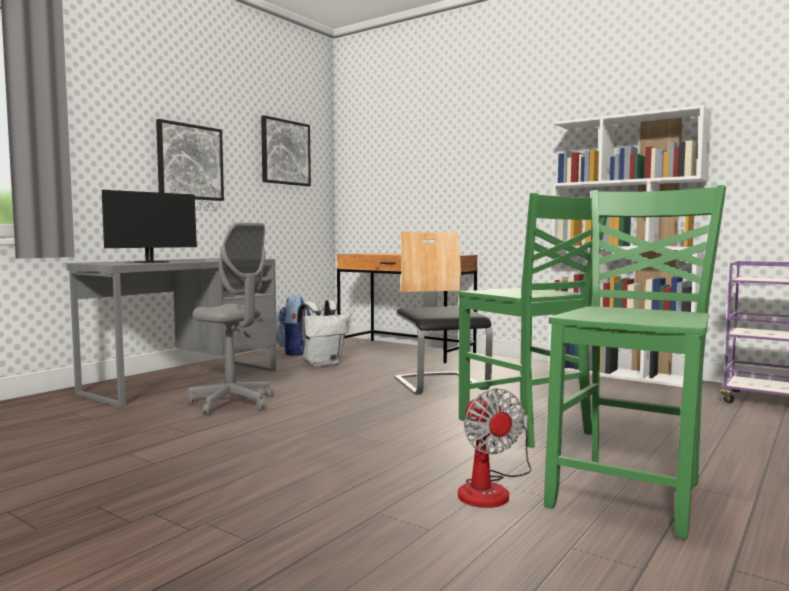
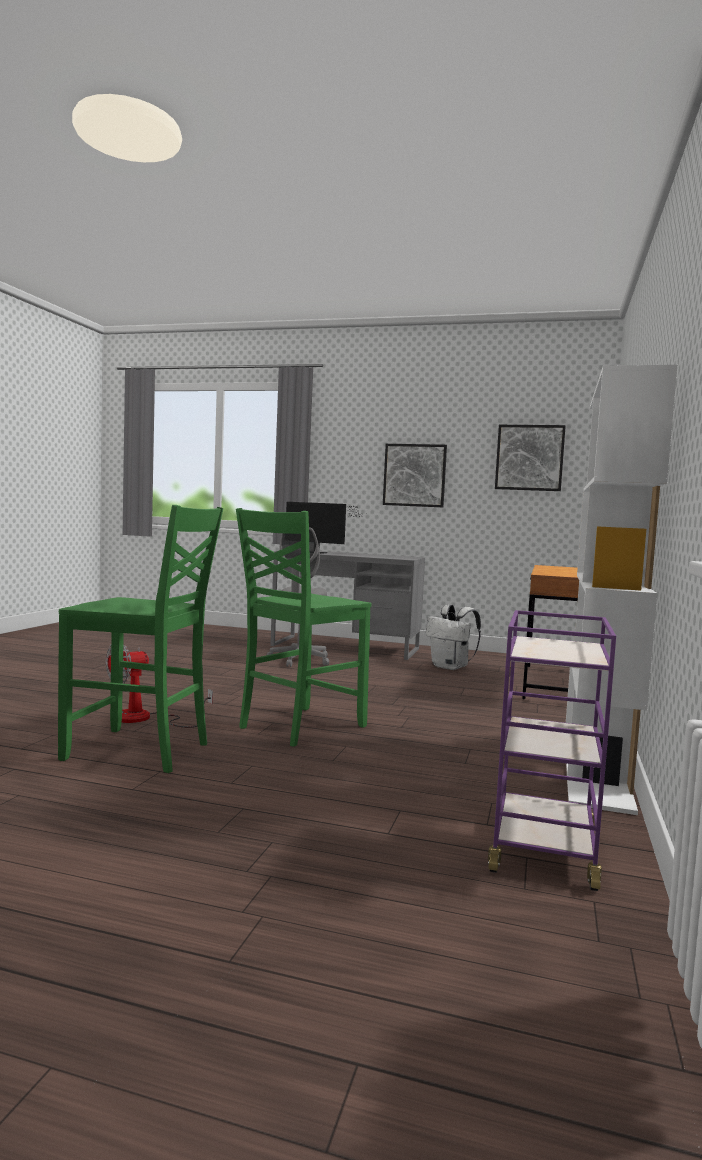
camera: 70 degrees right, 0 degrees up
backpack [276,295,311,356] -> none
chair [394,231,493,395] -> none

